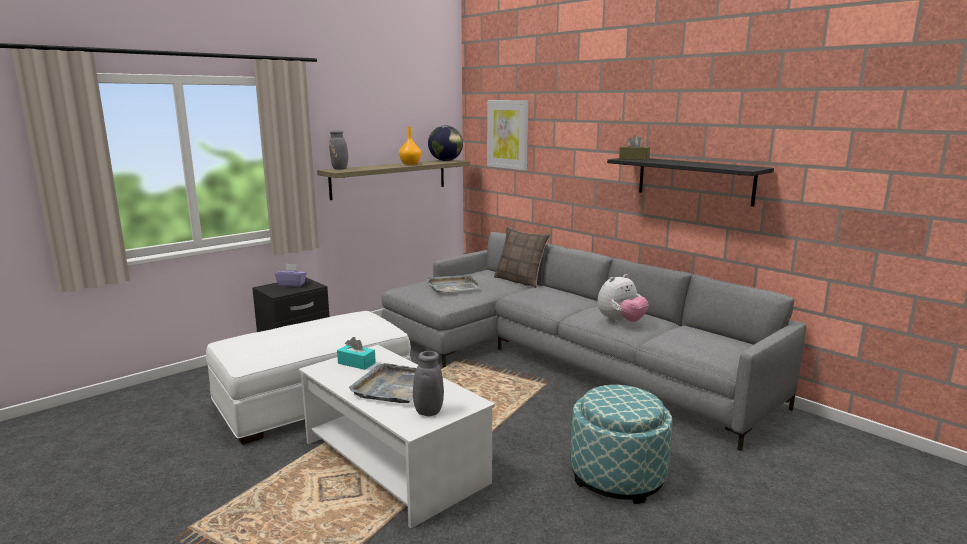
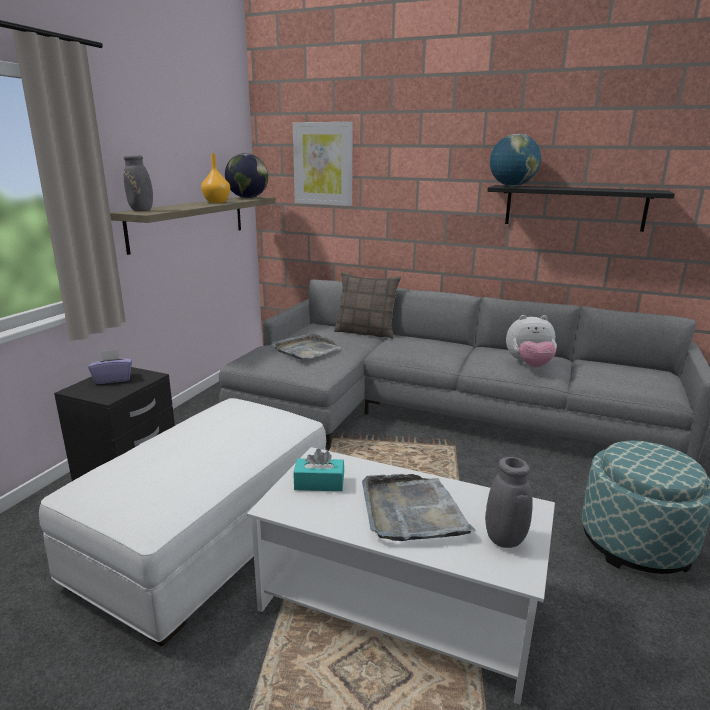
camera: 25 degrees left, 5 degrees up
plush toy [597,274,649,322] -> plush toy turned 60 degrees clockwise [506,315,557,367]
brown tissue box [619,135,650,160] -> globe [490,134,541,187]

